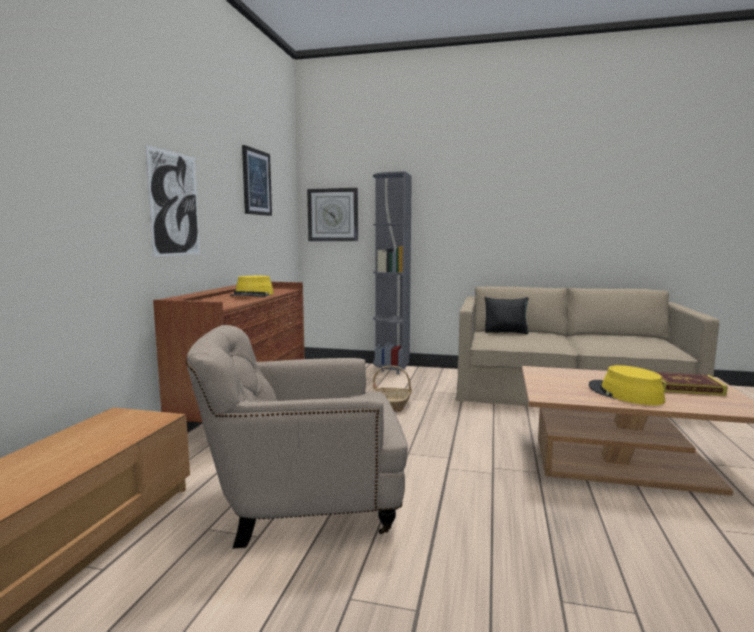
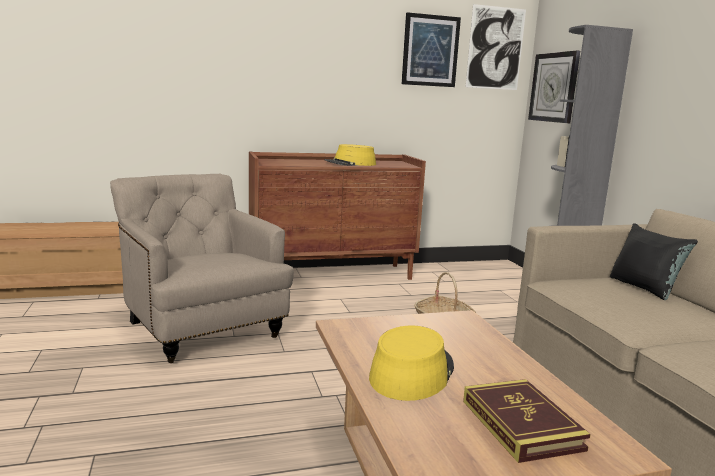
camera: 60 degrees right, 5 degrees up
picture [146,145,200,256] -> picture moved to [466,4,526,90]

